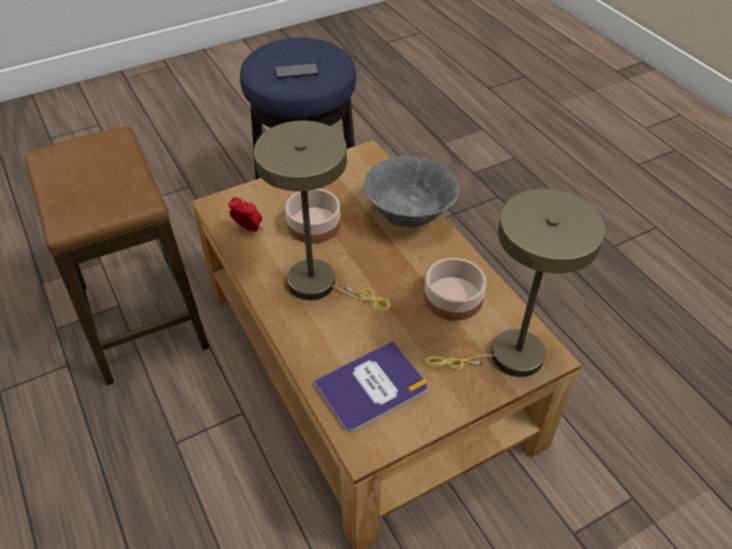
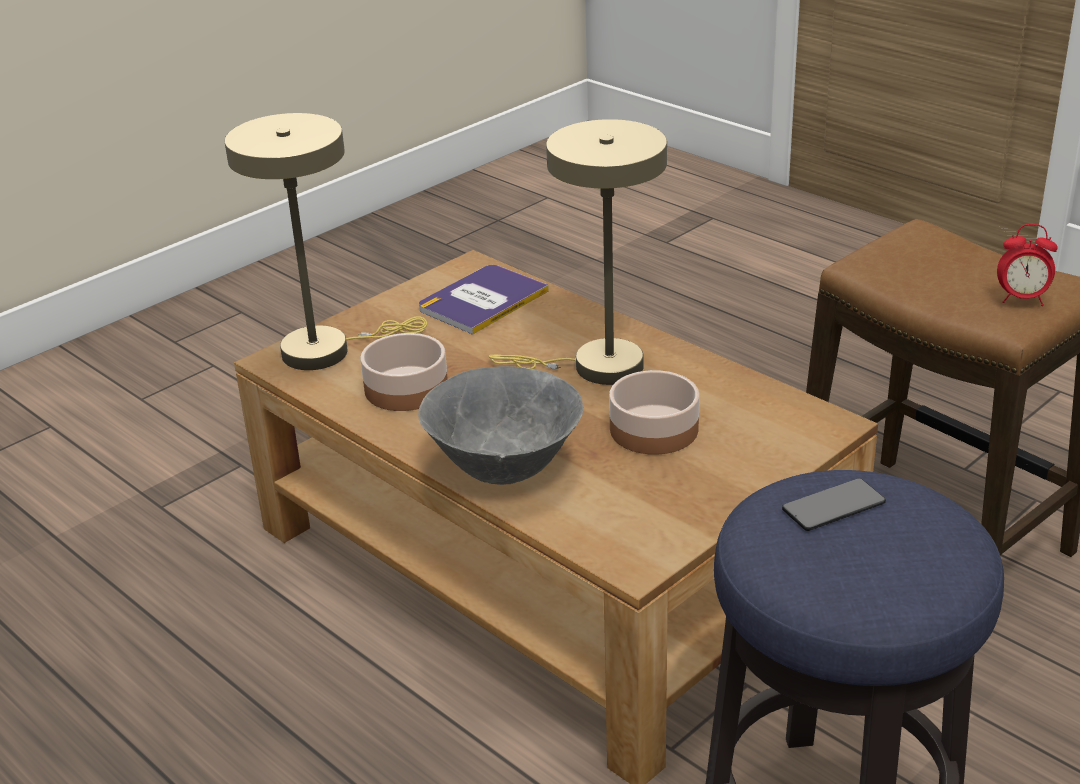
camera: 165 degrees right, 15 degrees down
alarm clock [228,197,262,232] -> alarm clock moved to [997,224,1058,306]

